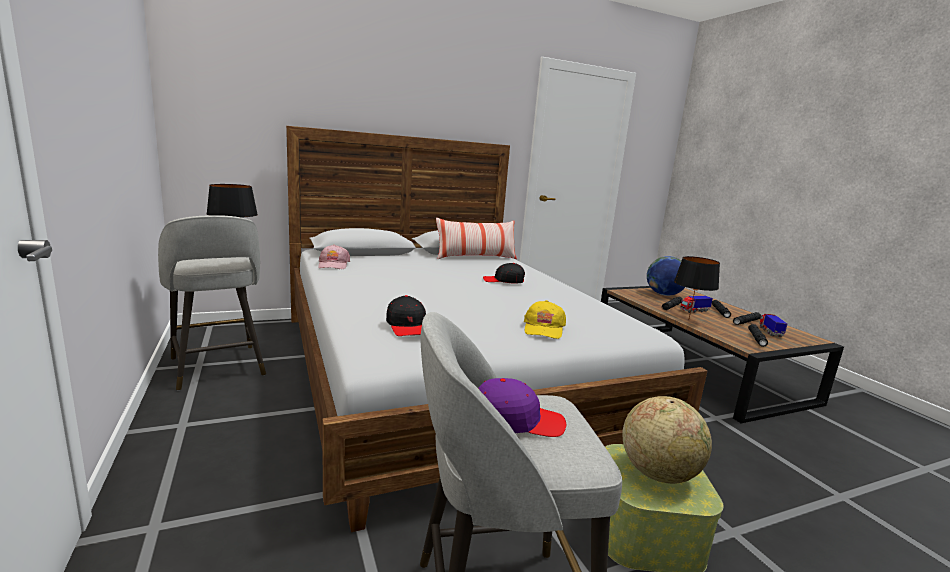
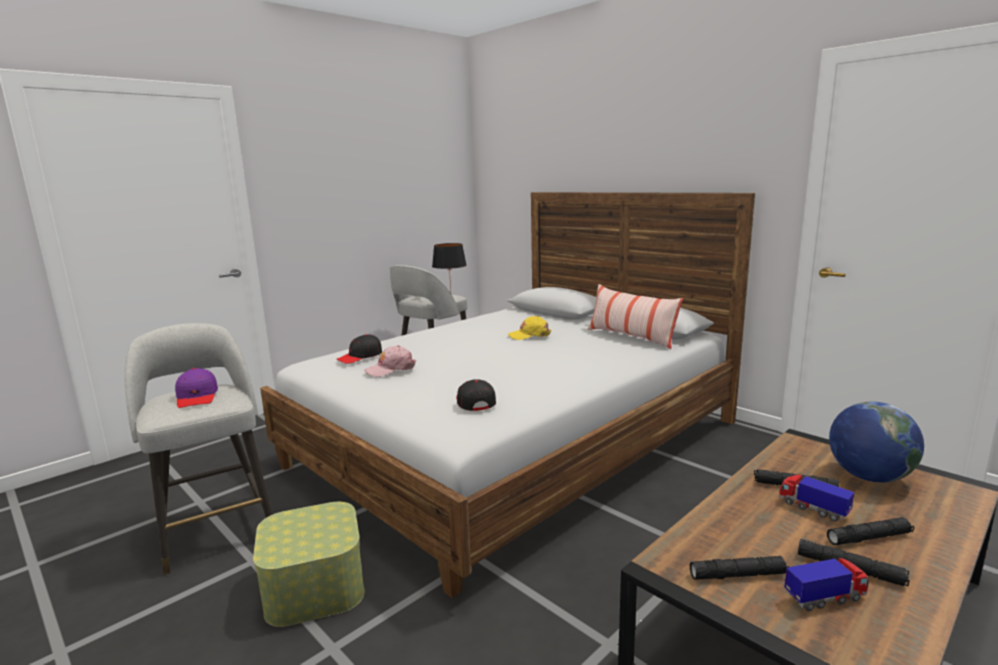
camera: 70 degrees right, 0 degrees up
pink cap [318,244,350,269] -> pink cap moved to [364,345,416,377]
black cap [483,263,525,284] -> black cap moved to [456,379,496,411]
yellow cap [524,300,566,339] -> yellow cap moved to [508,316,551,340]
globe [623,396,712,484] -> none
black table lamp [674,256,720,320] -> none

